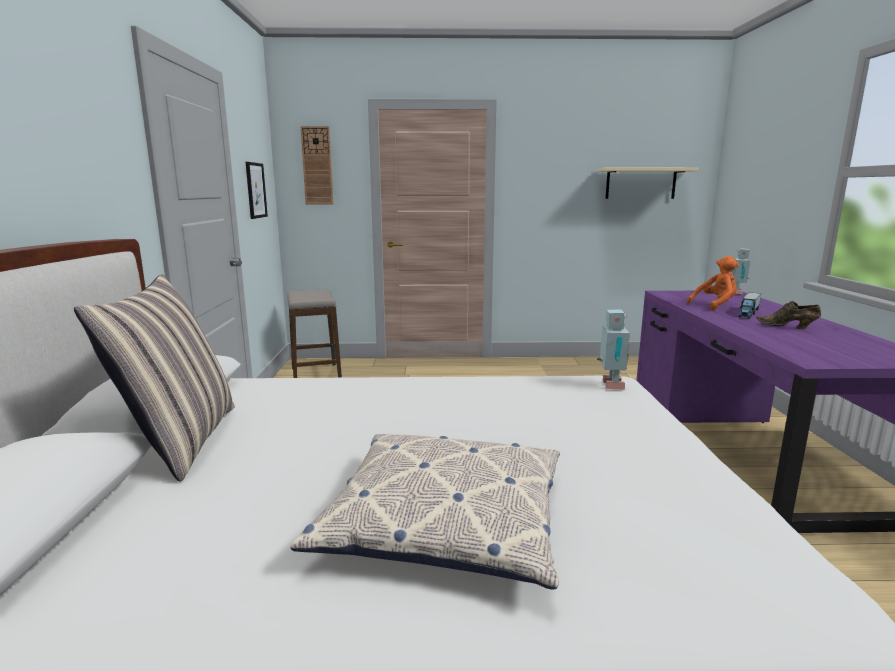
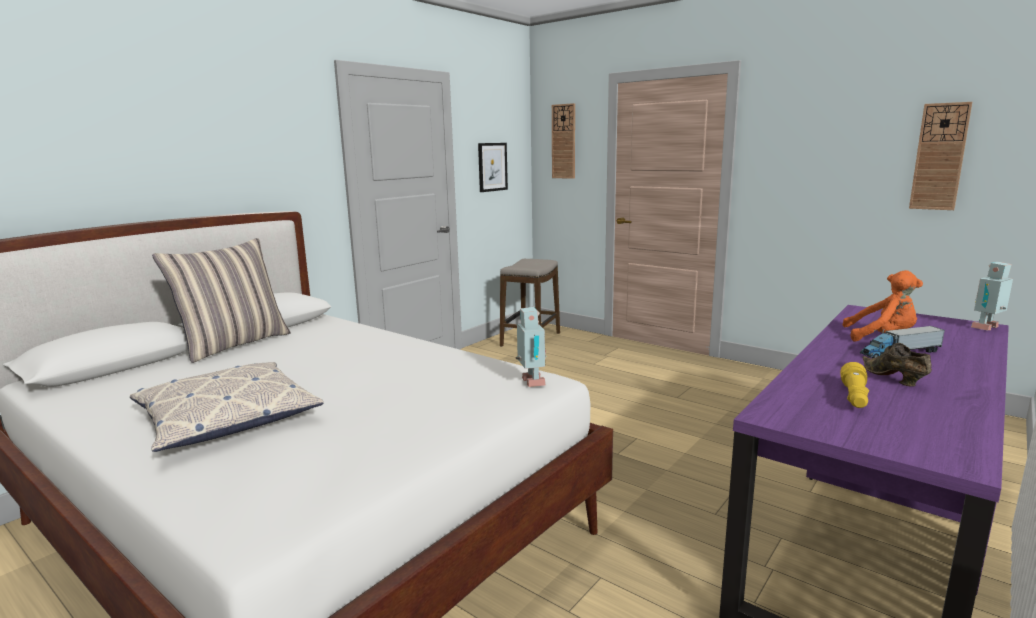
camera: 40 degrees right, 0 degrees up
beige shelf [597,168,699,199] -> wall clock [909,102,972,210]
toy robot [597,309,630,390] -> toy robot turned 60 degrees counterclockwise [516,307,547,387]
none -> yellow flashlight [840,362,869,408]

